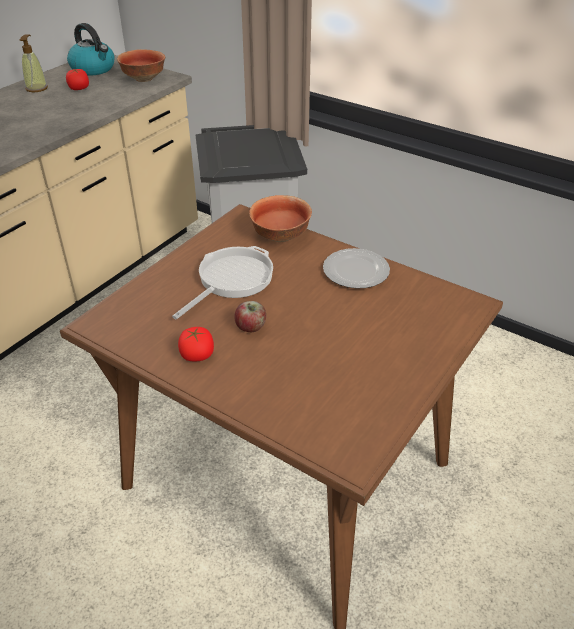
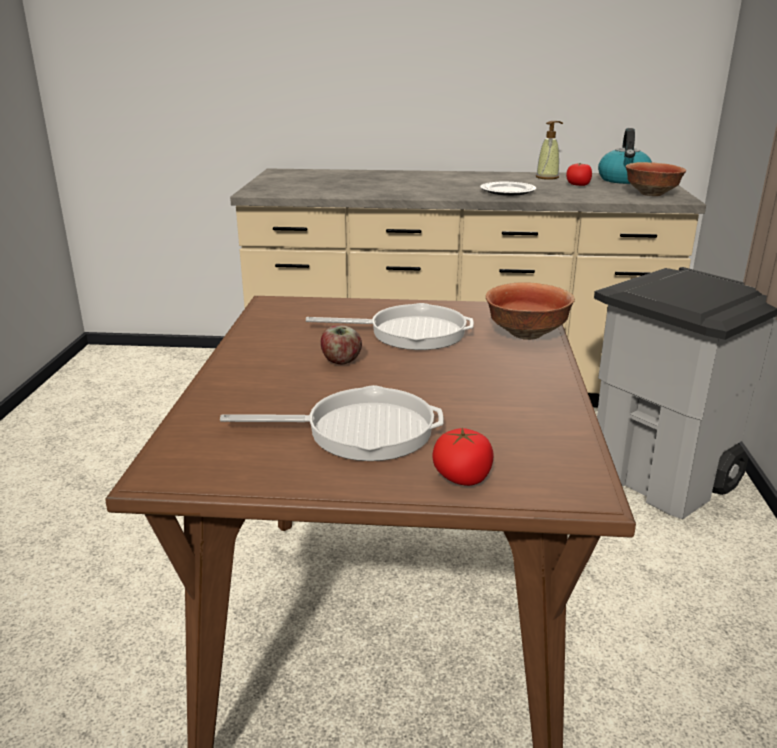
camera: 60 degrees right, 15 degrees down
tomato [178,327,214,361] -> tomato moved to [433,428,493,486]
plate [323,248,390,288] -> plate moved to [480,182,536,196]
none -> frying pan [220,385,444,461]

